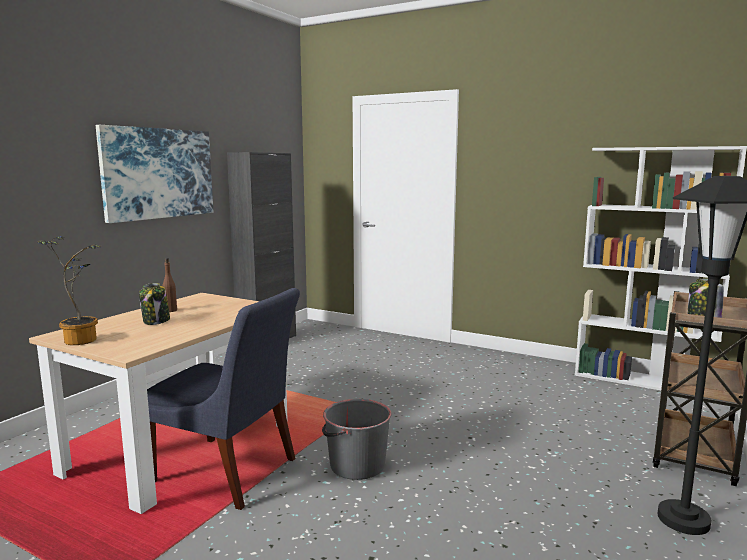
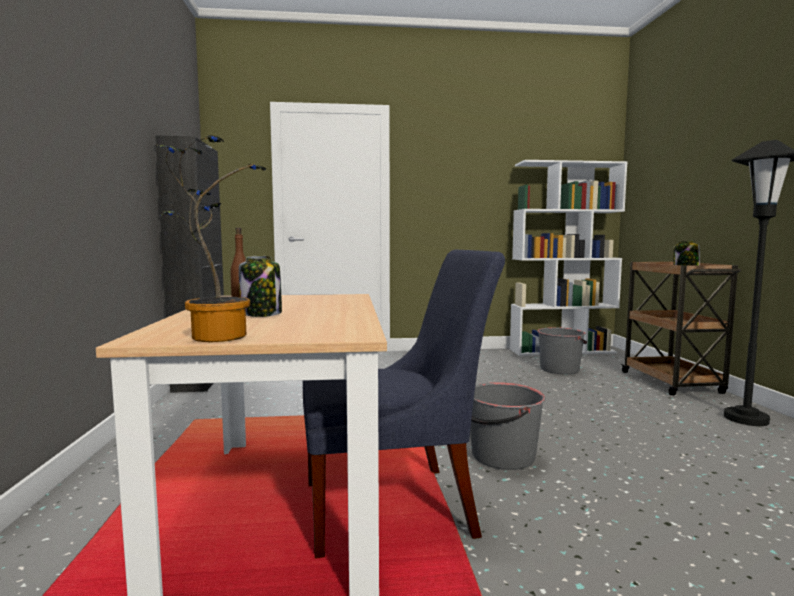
camera: 35 degrees left, 5 degrees down
picture [96,125,213,223] -> none
none -> grey bucket [537,327,587,374]

